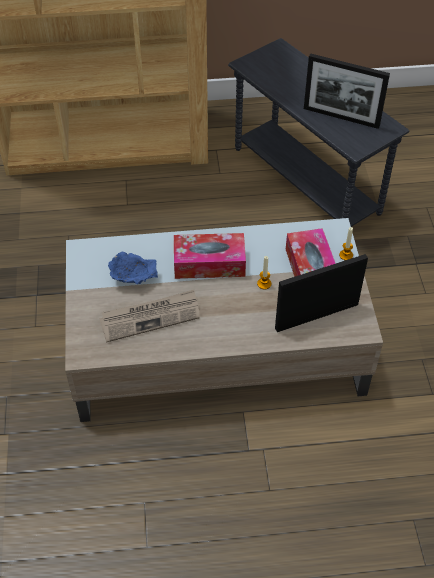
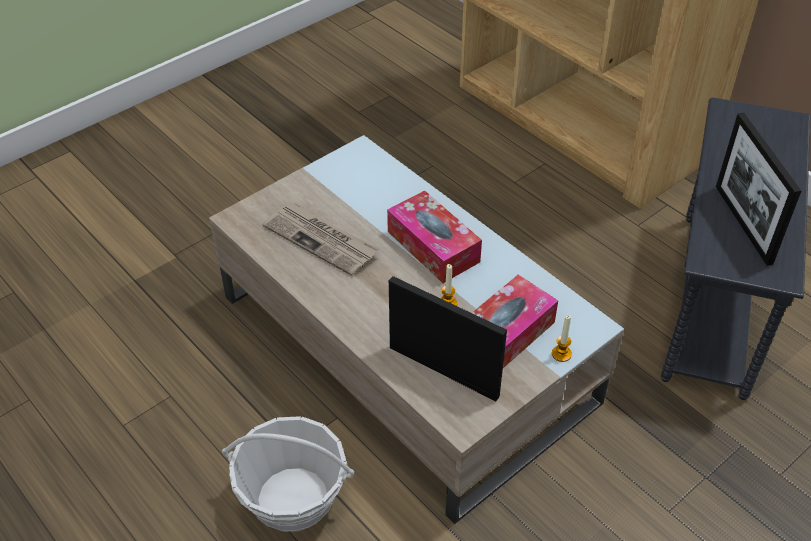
camera: 55 degrees right, 5 degrees down
blue bowl [108,252,158,284] -> none
none -> basket [222,416,354,532]

